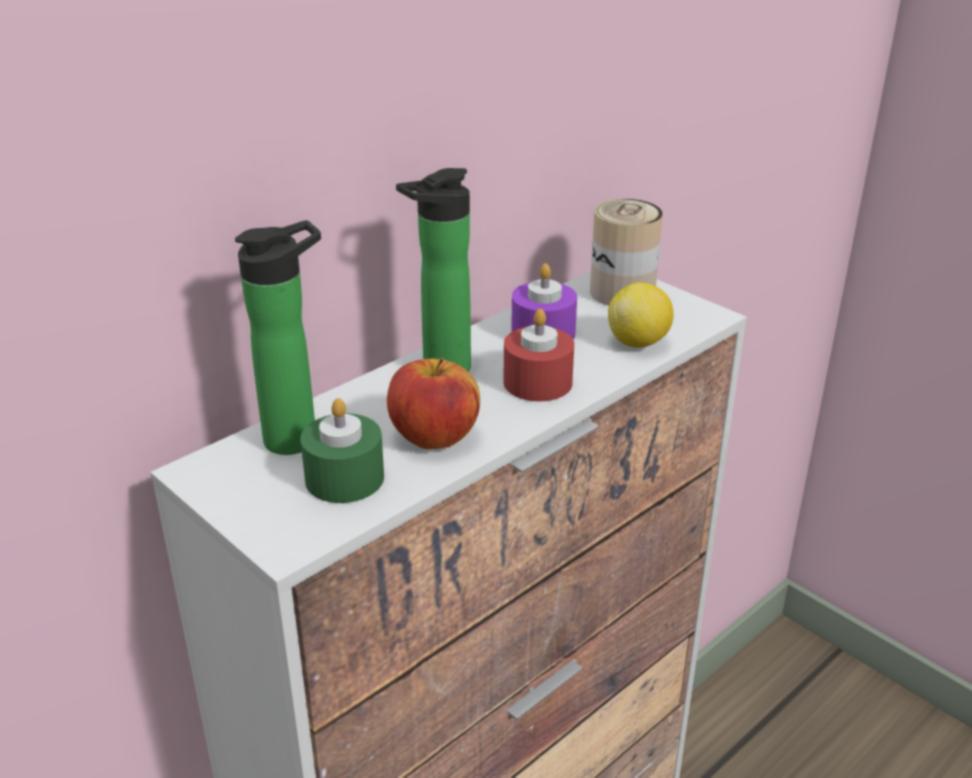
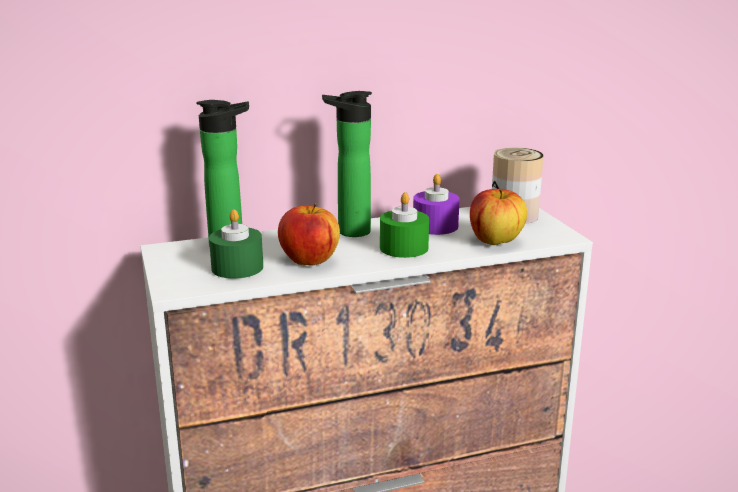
camera: 25 degrees right, 10 degrees down
red candle [503,309,574,401] -> green candle [380,192,429,258]
lemon [608,282,674,348] -> apple [470,189,527,245]

